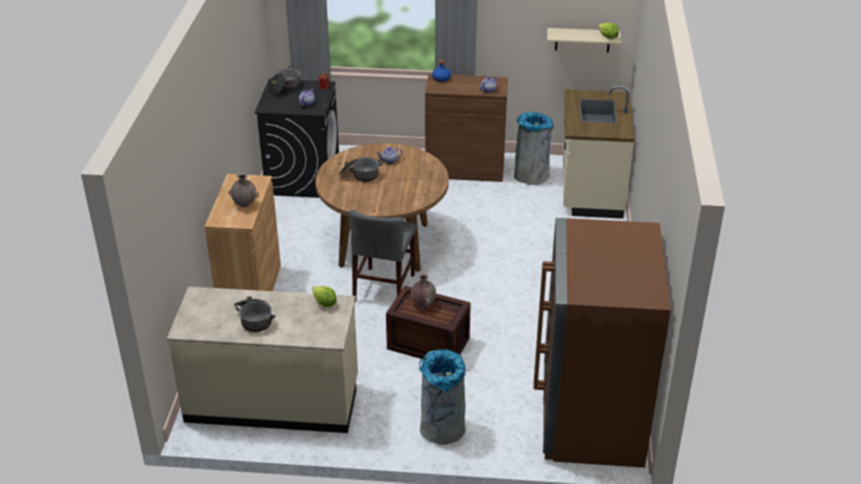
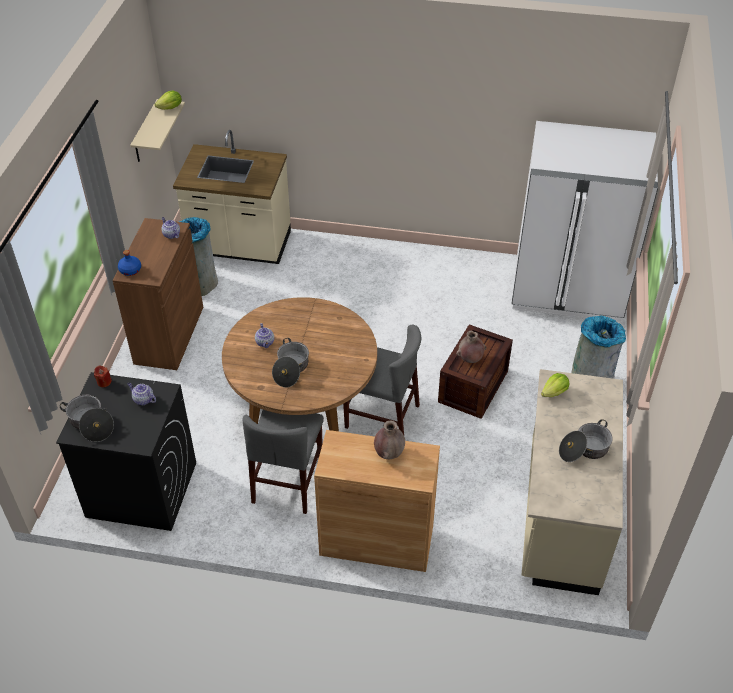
camera: 85 degrees left, 10 degrees up
brown fridge [533,218,671,468] -> white fridge [511,121,658,322]
none -> grey chair [243,410,324,514]

